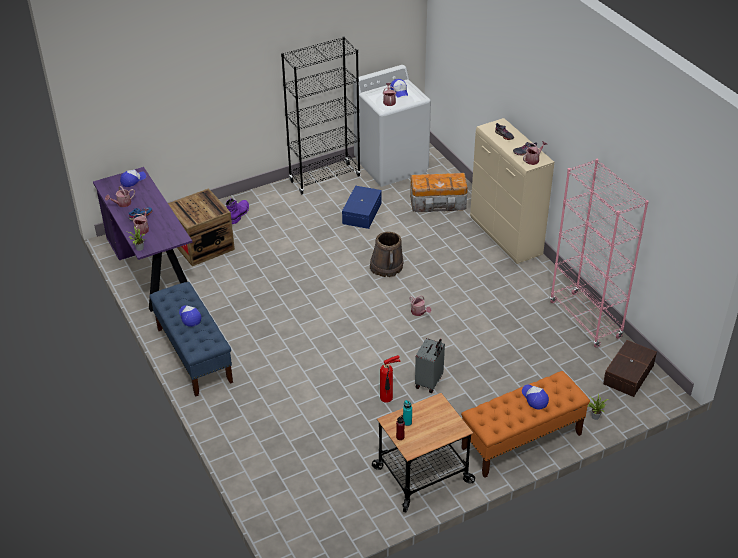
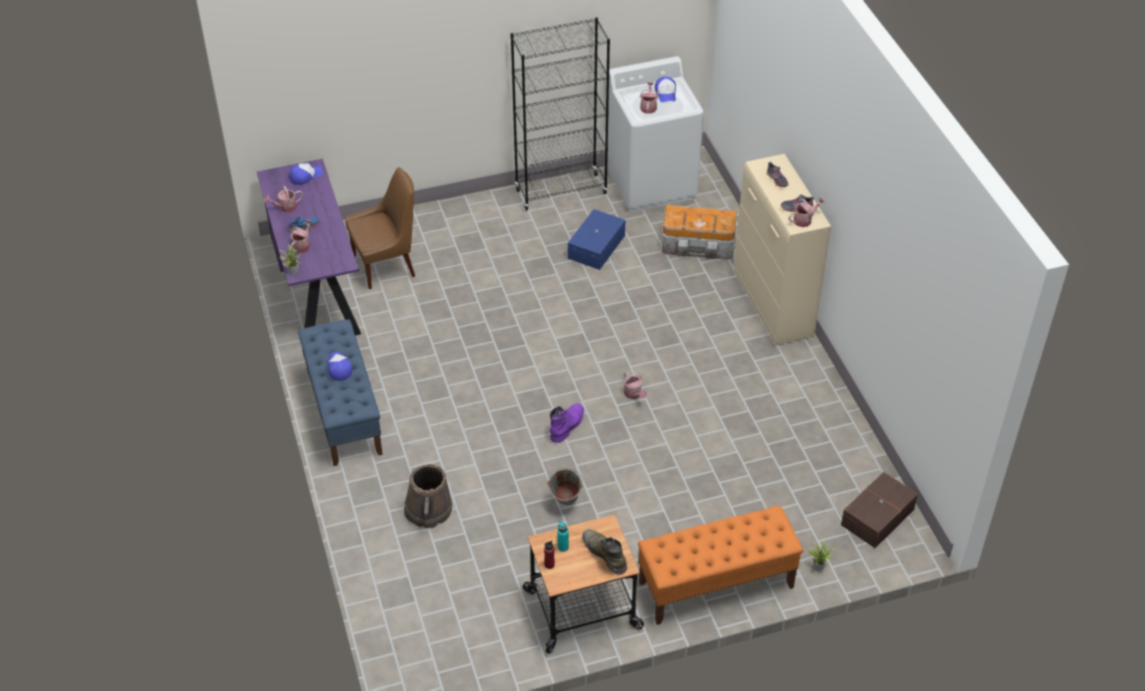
camera: 10 degrees right, 5 degrees up
crate [168,188,235,266] -> brown chair [345,167,415,289]
purple boot [226,198,249,224] -> purple boot moved to [550,403,584,443]
brown bucket [370,232,404,277] -> brown bucket moved to [404,464,452,528]
fire extinguisher [380,355,400,403] -> grey bucket [547,468,583,505]
grey suitcase [415,338,445,393] -> none
cap [522,384,549,409] -> none
pink bookcase [550,159,649,348] -> none
none -> green boot [582,529,627,574]

